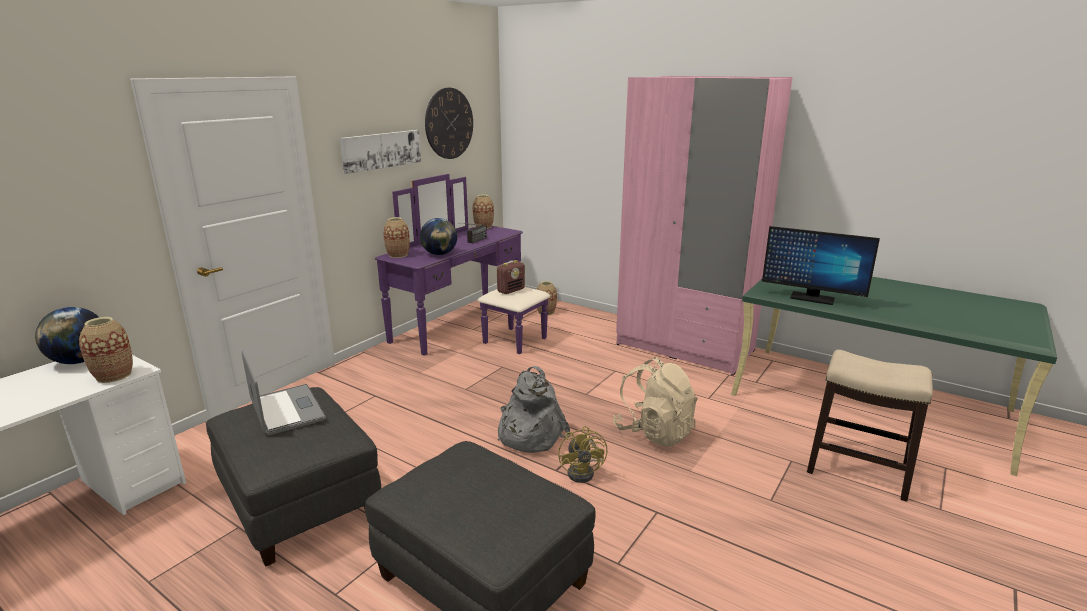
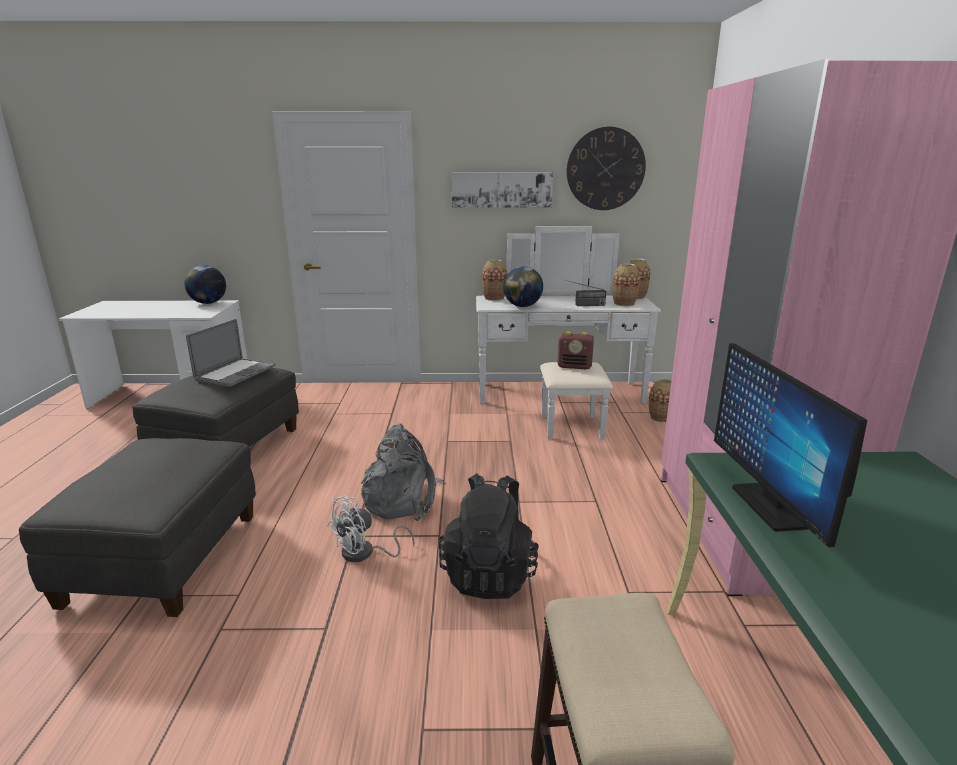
camera: 55 degrees right, 0 degrees up
vase [79,317,133,383] -> vase moved to [612,263,640,306]
purple dresser [375,174,550,356] -> white dresser [476,226,661,439]
yellow fan [558,426,607,483] -> white fan [327,495,414,562]
beige backpack [613,357,698,447] -> black backpack [439,473,539,599]

